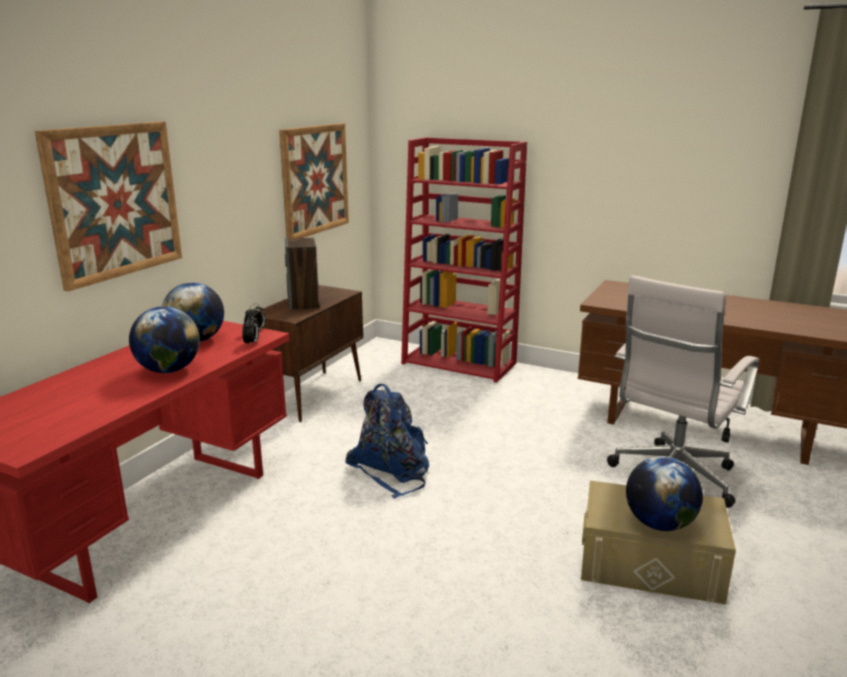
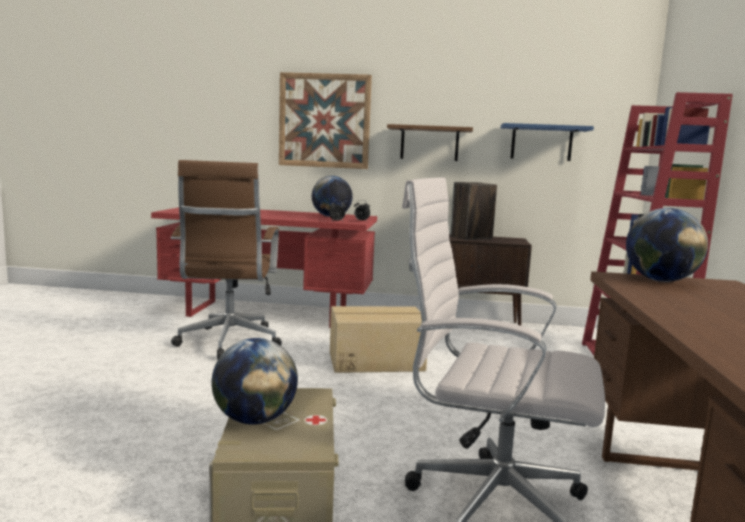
camera: 70 degrees right, 10 degrees down
globe [129,306,200,373] -> globe moved to [626,208,708,282]
picture [279,123,349,239] -> blue shelf [501,123,594,161]
blue backpack [345,384,429,498] -> cardboard box [330,306,427,373]
none -> brown office chair [171,160,282,359]
none -> brown shelf [387,124,473,161]

